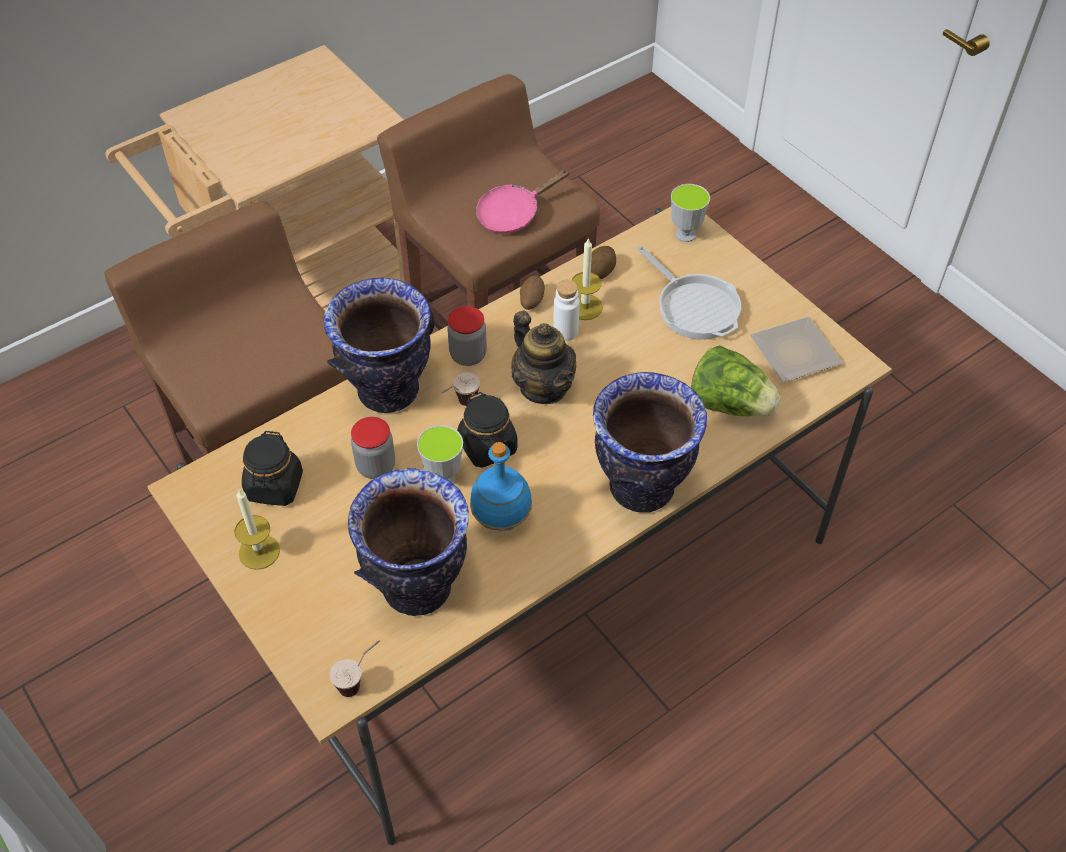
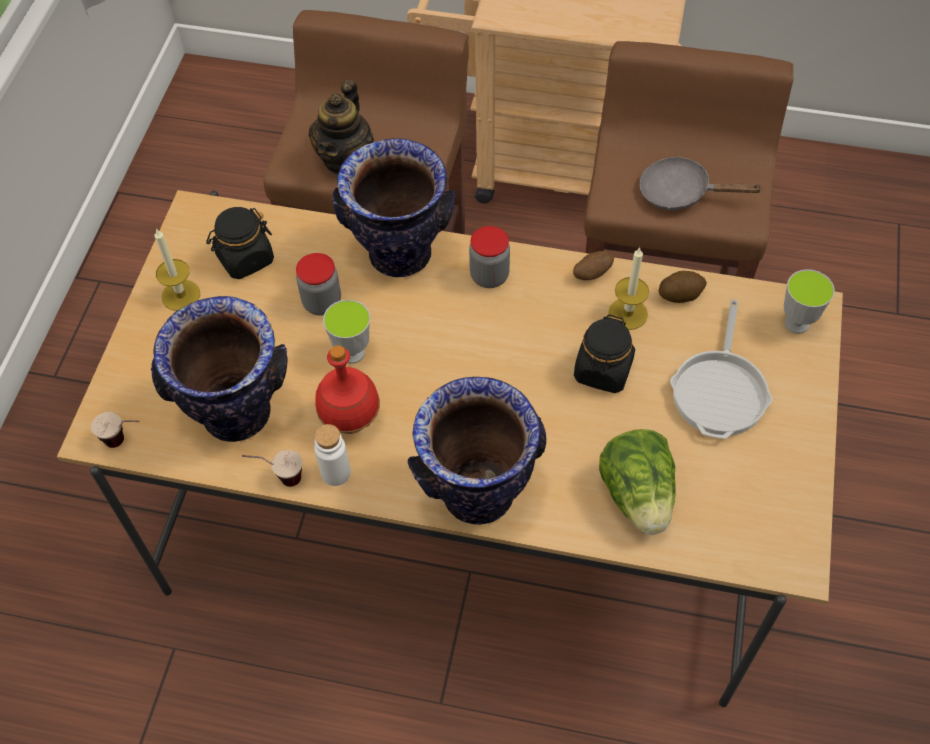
camera: 50 degrees right, 5 degrees up
cup [441,372,480,406] -> cup moved to [242,450,302,487]
black jar [457,392,518,468] -> black jar moved to [574,314,635,393]
blue bottle [470,442,532,531] -> red bottle [315,345,380,434]
pink frying pan [476,169,570,234] -> grey frying pan [639,156,763,210]
teapot [511,311,576,404] -> teapot moved to [309,80,374,175]
white bottle [553,279,580,341] -> white bottle moved to [314,424,351,486]
plate [750,316,843,383] -> none

